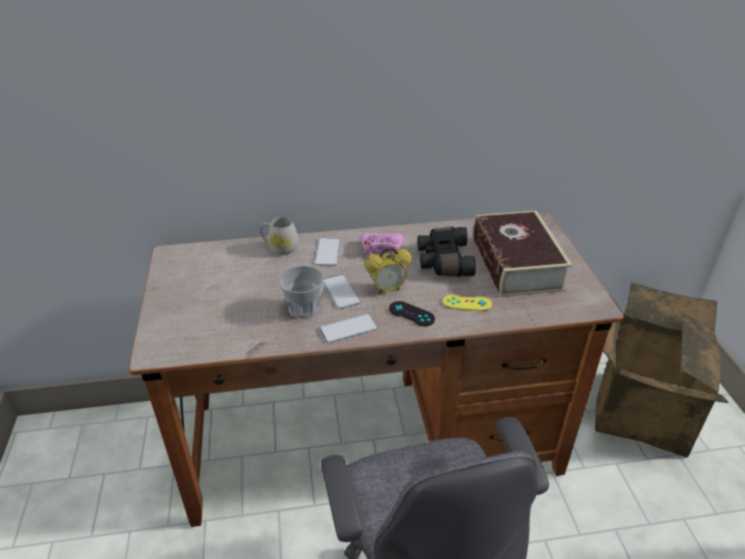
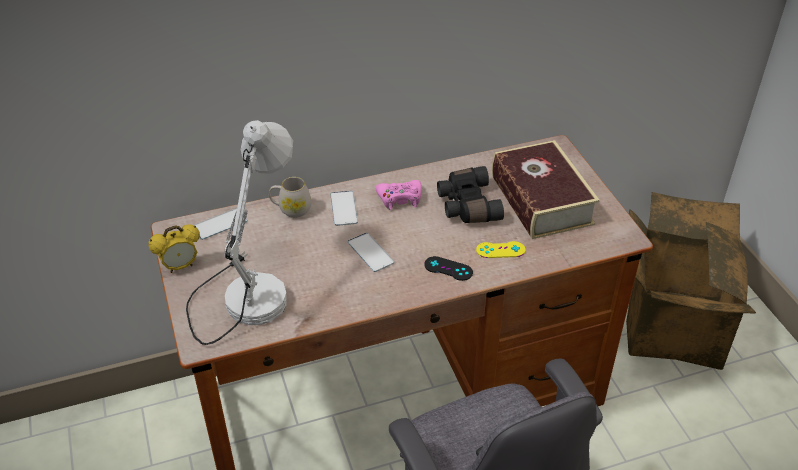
camera: 10 degrees left, 5 degrees up
cup [279,265,324,319] -> none
phone [319,313,378,343] -> phone moved to [195,208,248,240]
alarm clock [364,247,412,294] -> alarm clock moved to [148,225,200,273]
none -> white table lamp [186,120,293,345]

